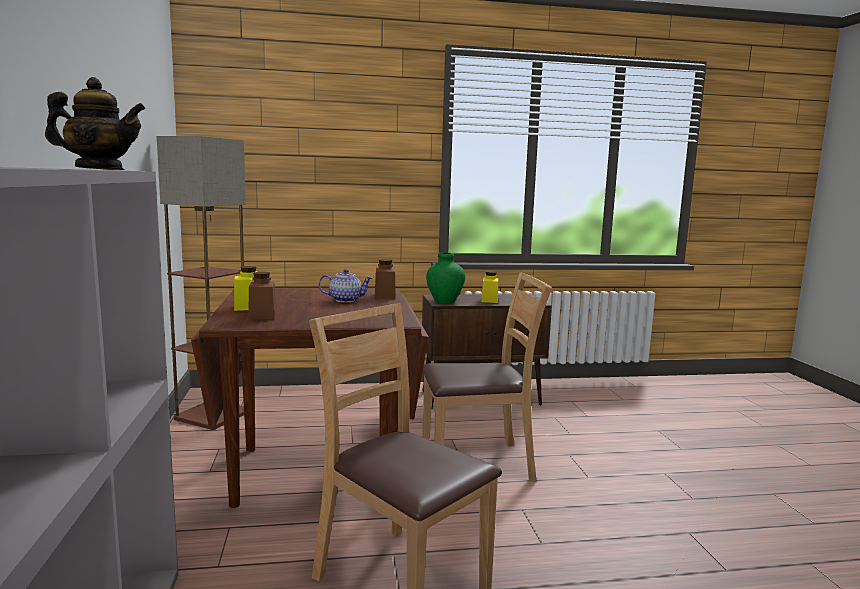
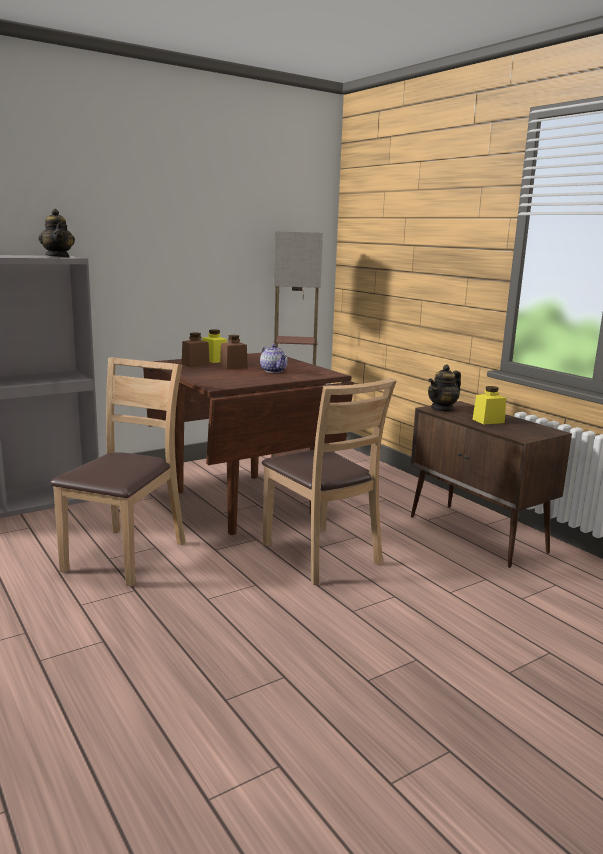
camera: 65 degrees right, 5 degrees up
brown jar [375,259,395,299] -> brown jar moved to [220,335,248,370]
green vase [426,252,465,304] -> teapot [428,364,461,412]

